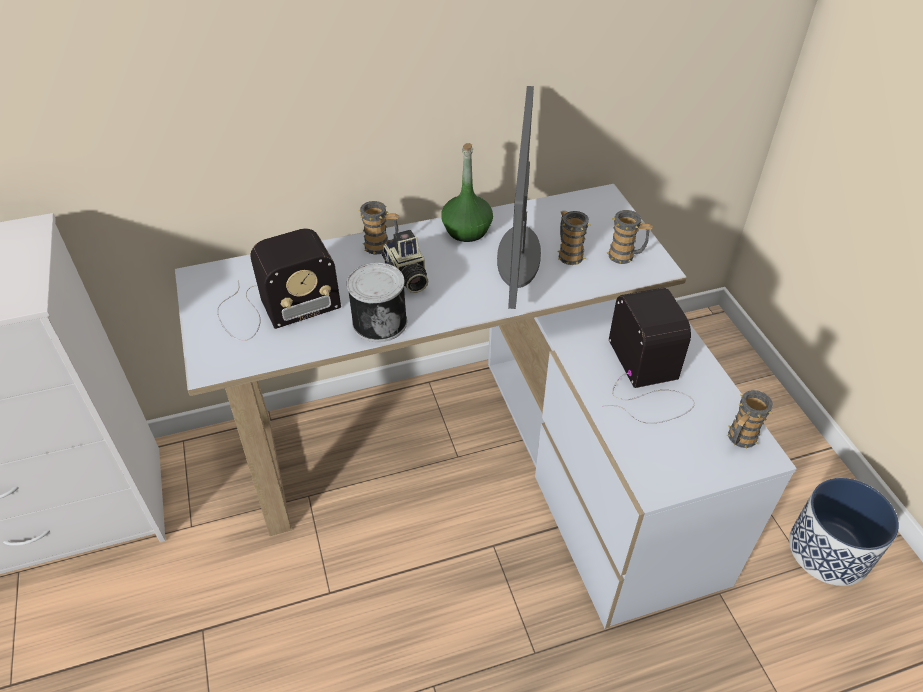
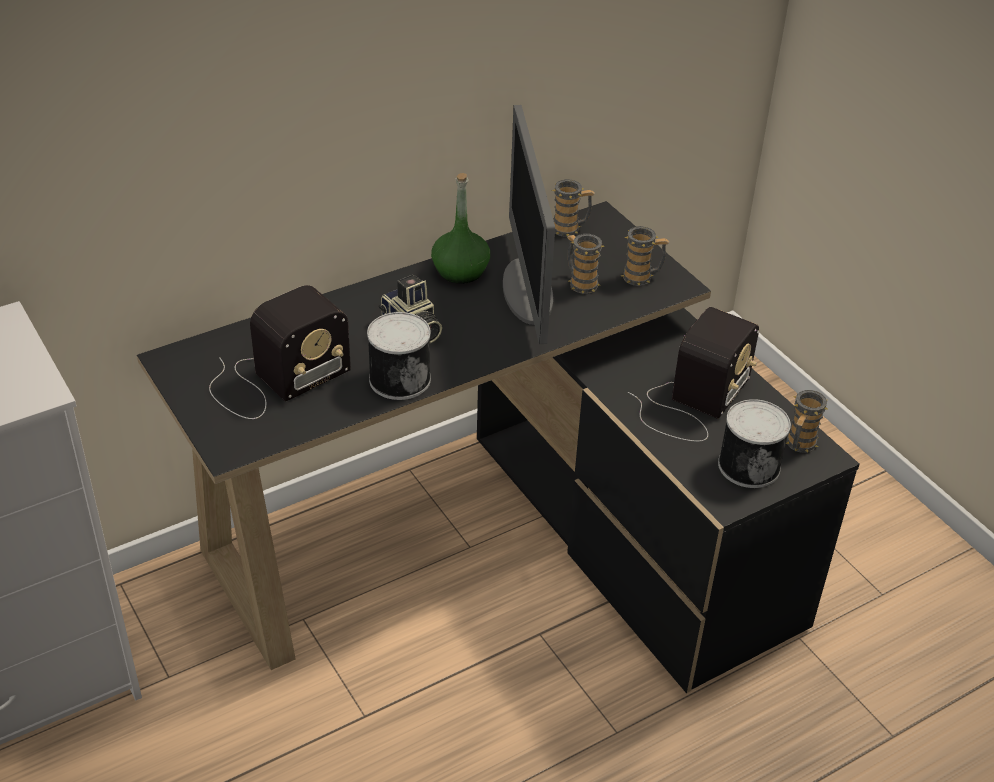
camera: 15 degrees left, 5 degrees down
white desk [175,184,797,629] -> black desk [137,201,860,693]
mug [359,201,399,255] -> mug moved to [552,179,595,237]
radio [603,288,695,424] -> radio turned 60 degrees clockwise [628,307,759,442]
planter [789,478,899,586] -> none
none -> can [718,399,791,488]

